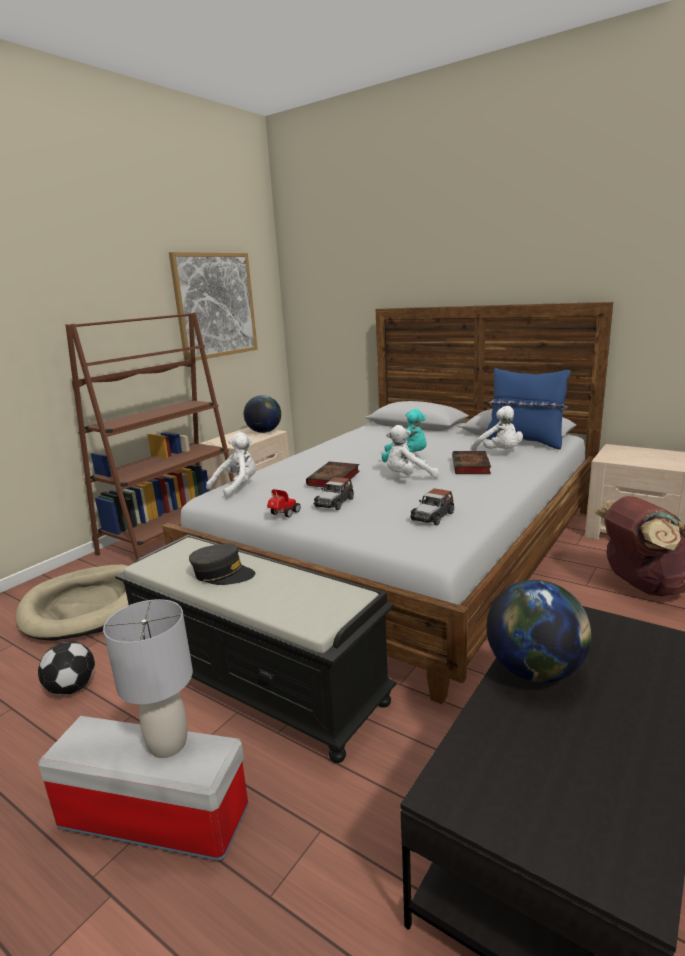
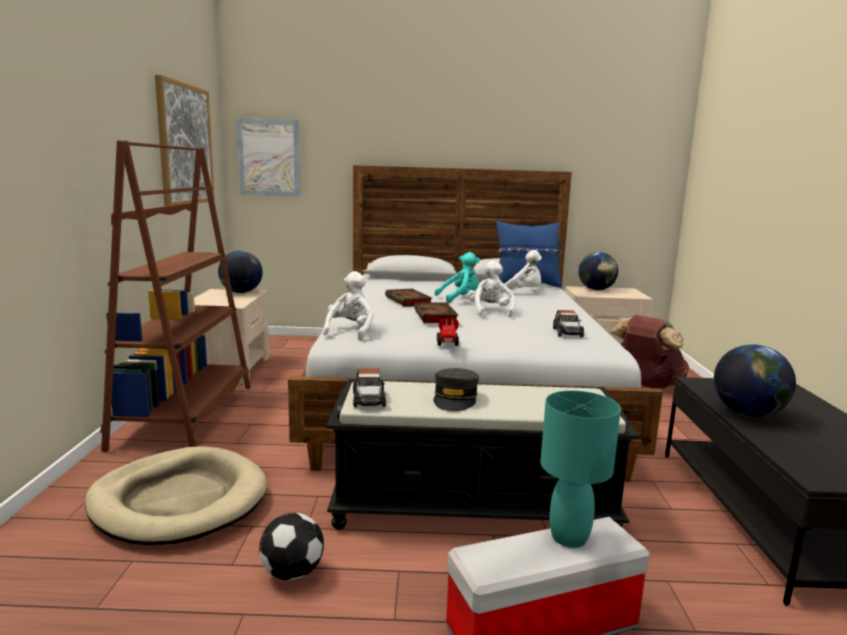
camera: 35 degrees left, 5 degrees down
grey table lamp [103,599,193,758] -> turquoise table lamp [540,390,621,548]
grey cap [189,544,255,585] -> grey cap turned 120 degrees clockwise [433,368,479,412]
toy car [314,477,354,510] -> toy car moved to [353,368,386,407]
white plush toy [386,425,439,478] -> white plush toy turned 135 degrees clockwise [468,260,516,318]
book [452,451,491,474] -> book moved to [385,289,432,307]
none -> picture [237,118,300,196]
none -> globe [579,252,618,290]

